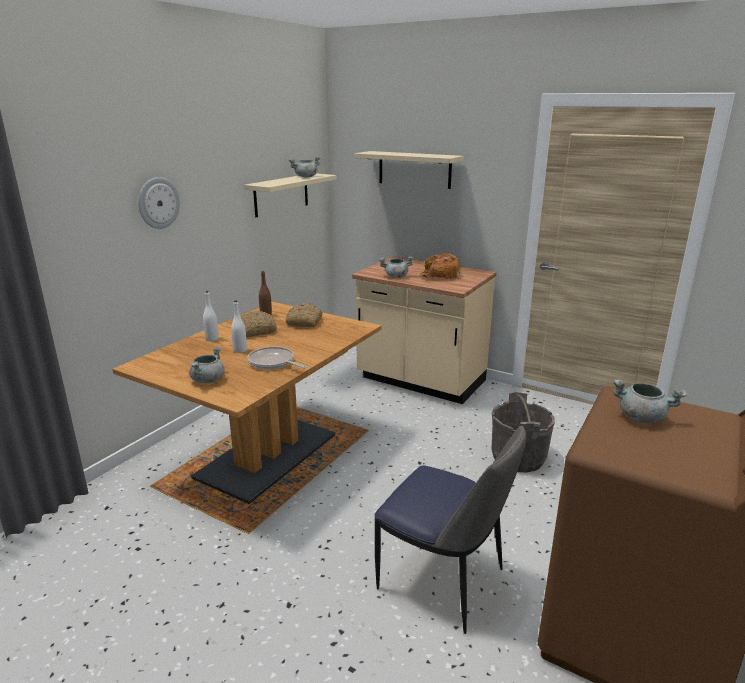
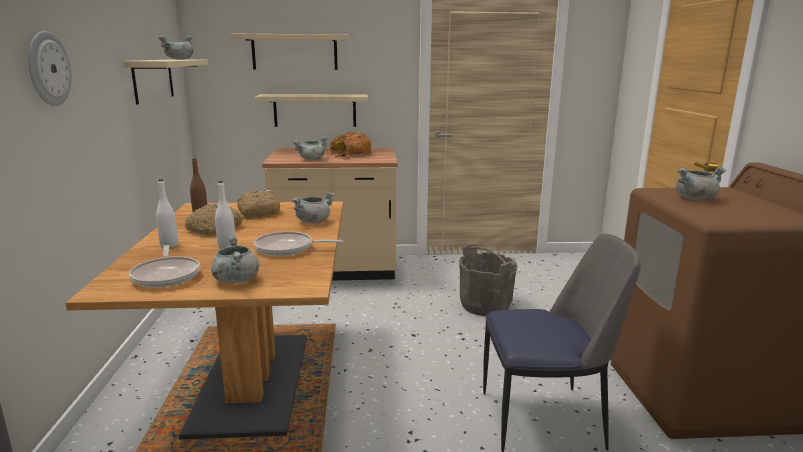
camera: 35 degrees left, 5 degrees down
none -> frying pan [129,245,200,288]
none -> beige shelf [255,94,368,127]
none -> grey cooking pot [292,192,334,224]

